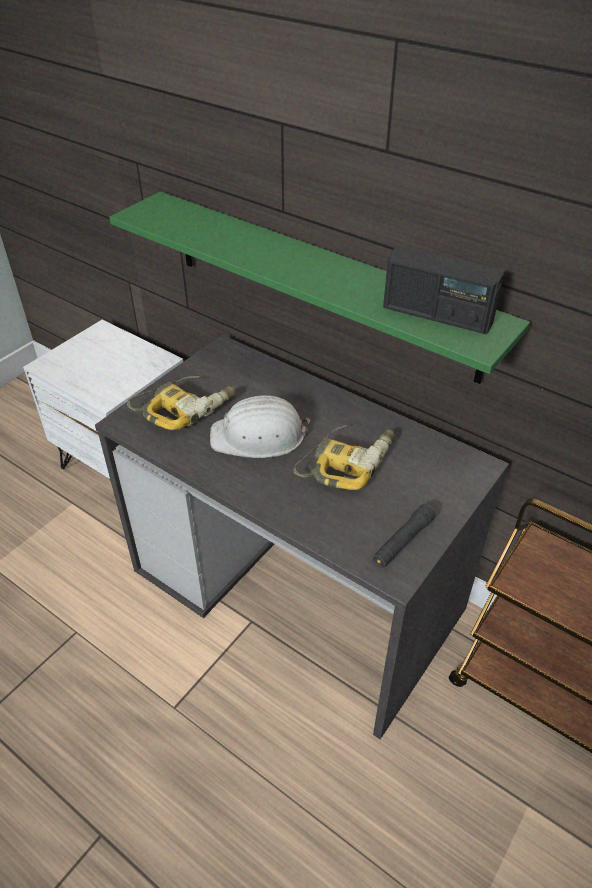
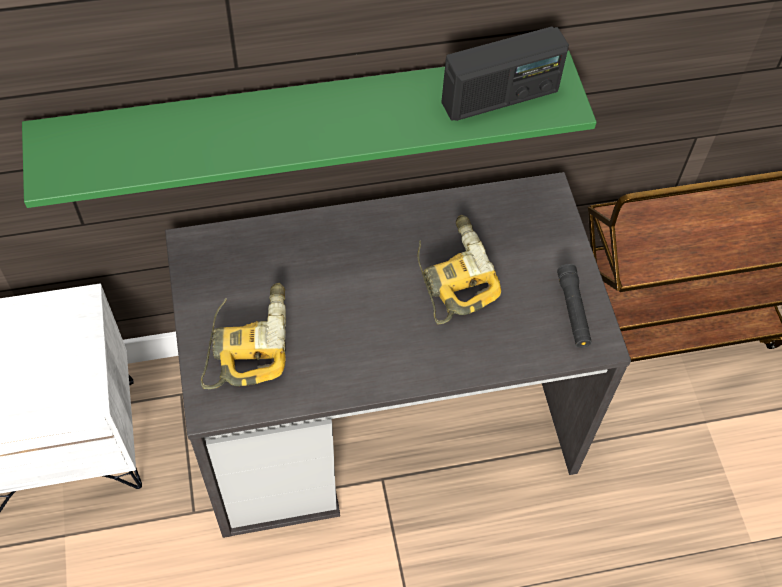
camera: 50 degrees left, 15 degrees up
white hard hat [210,395,311,458] -> none

